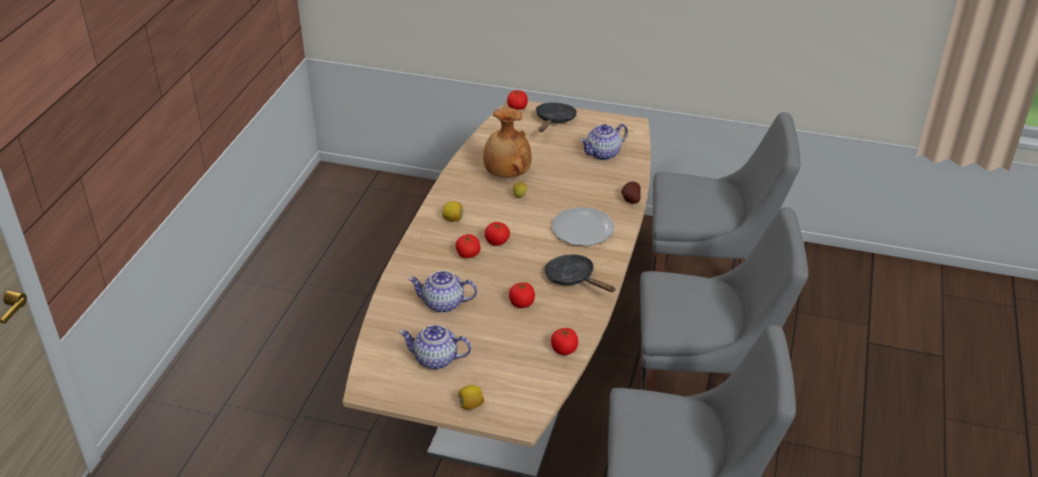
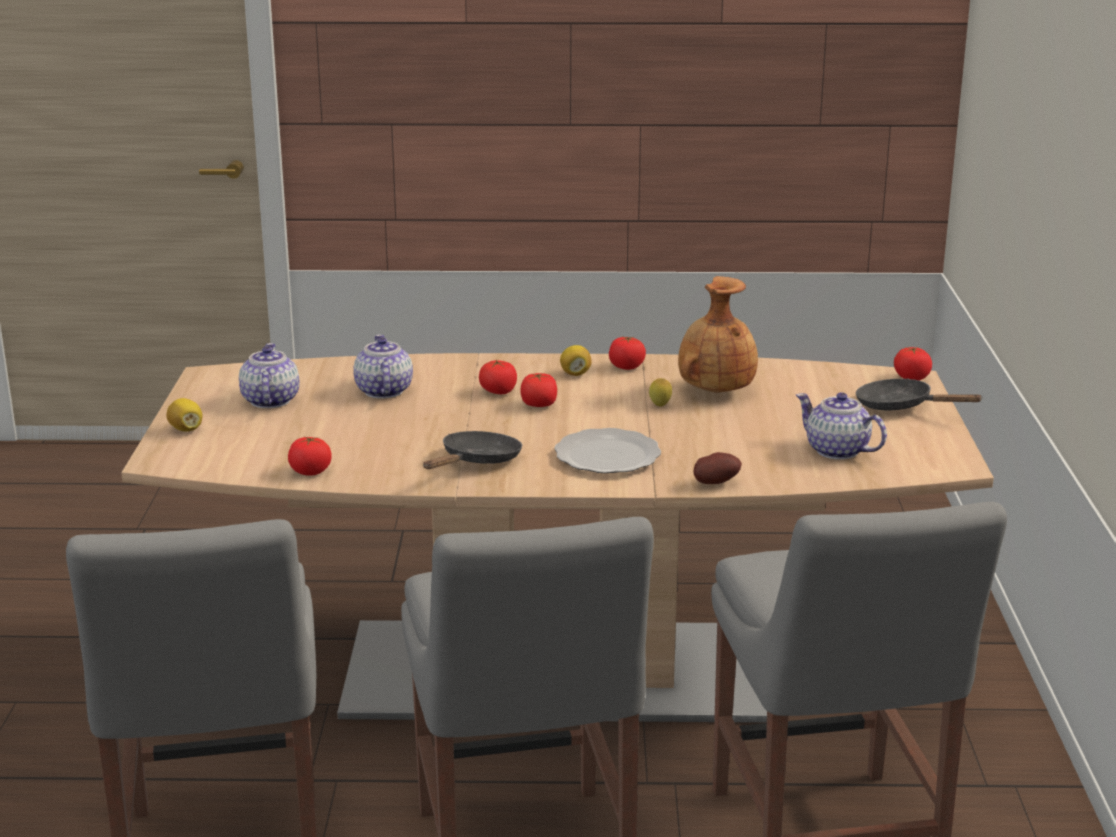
camera: 75 degrees right, 15 degrees down
tomato [509,282,535,308] -> tomato moved to [609,336,646,370]
black frying pan [536,102,577,132] -> black frying pan turned 150 degrees counterclockwise [855,378,982,410]

